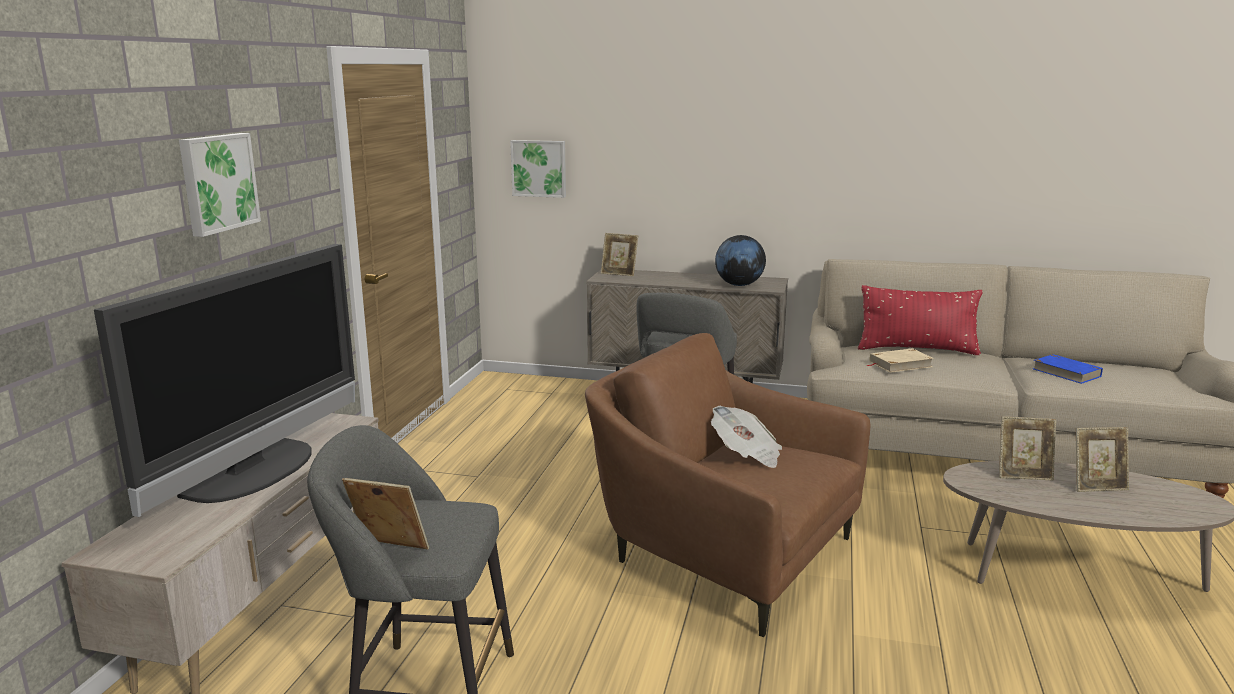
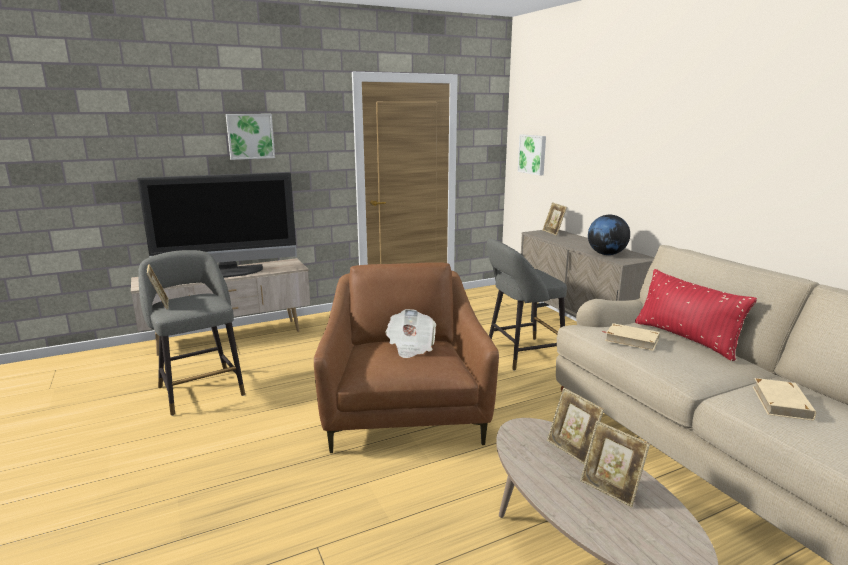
camera: 50 degrees right, 0 degrees up
blue book [1033,354,1103,384] -> beige book [753,378,816,421]

